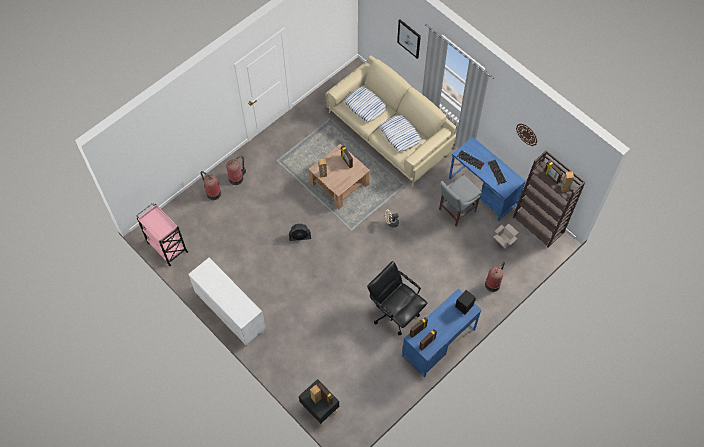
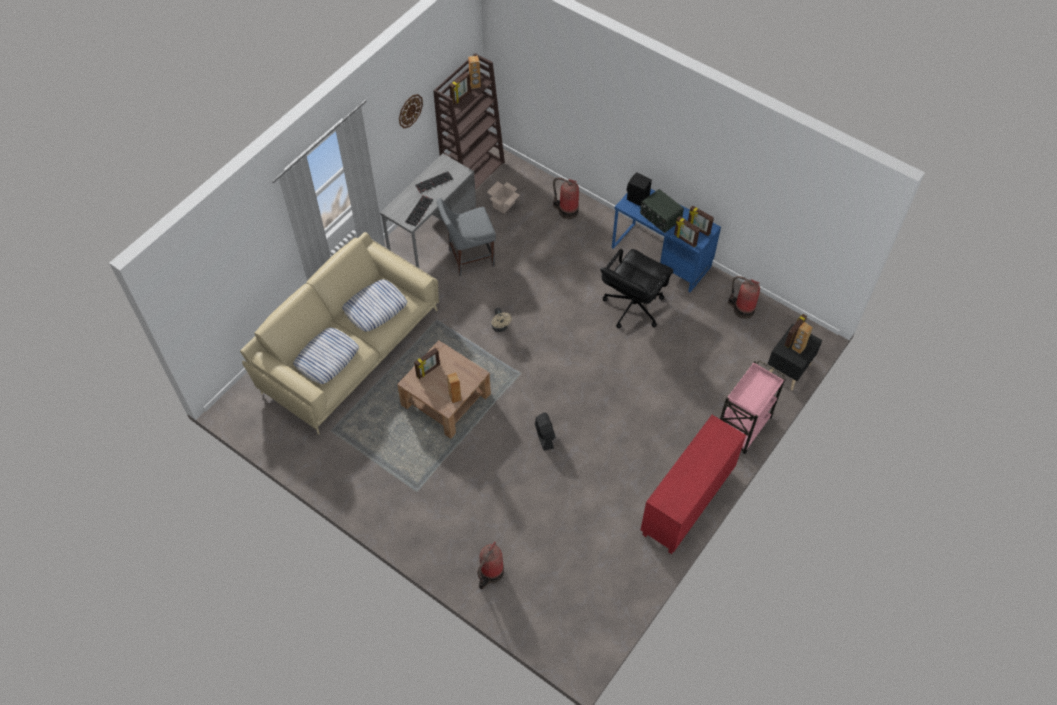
camera: 100 degrees left, 5 degrees down
pink cart [136,203,188,266] -> pink cart moved to [720,360,785,454]
white cabinet [189,258,266,346] -> red cabinet [640,415,746,554]
fire extinguisher [226,156,246,185] -> fire extinguisher moved to [728,276,760,319]
picture [397,19,421,59] -> none
grey chair [439,174,482,226] -> grey chair turned 120 degrees clockwise [437,198,496,276]
blue desk [449,137,526,221] -> grey desk [380,153,476,268]
none -> radio [640,189,684,233]

